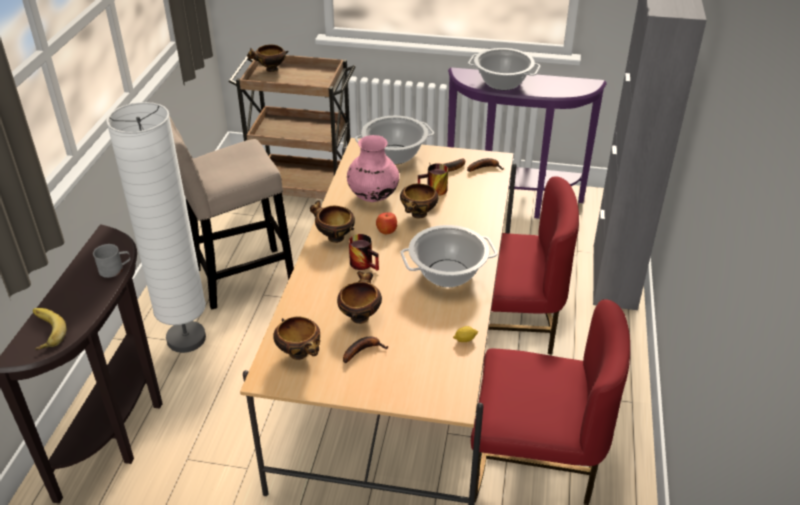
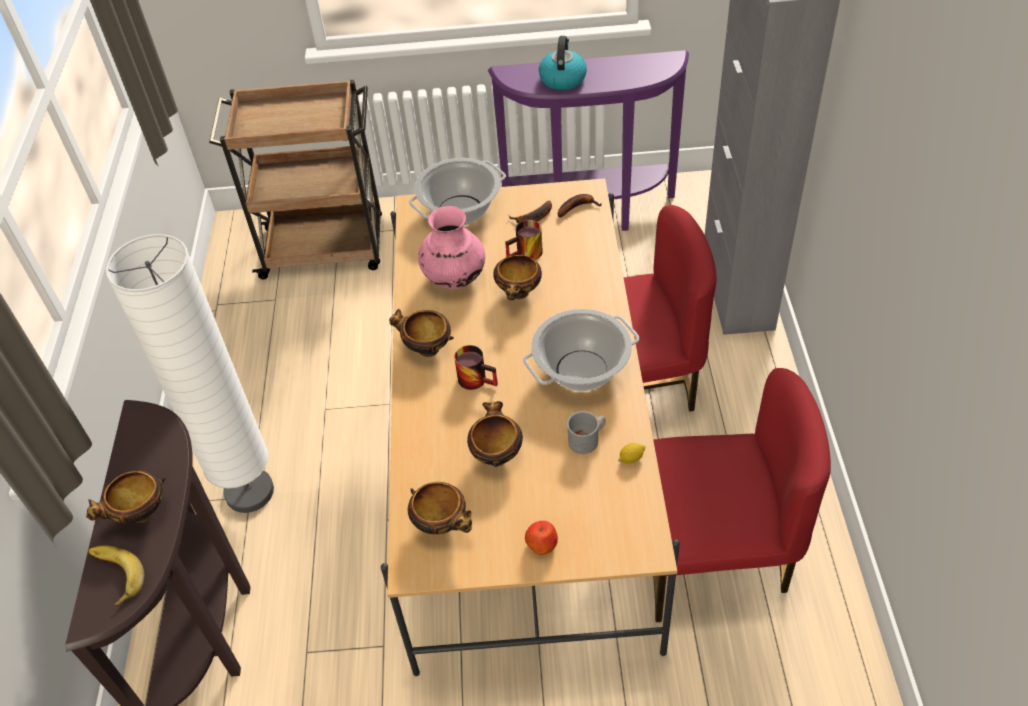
camera: 10 degrees left, 10 degrees up
grey mug [93,244,130,278] -> grey mug moved to [567,411,606,454]
beige stool [169,116,294,310] -> none
bowl [247,45,288,72] -> bowl moved to [86,470,165,524]
banana [343,336,388,363] -> none
apple [376,212,397,234] -> apple moved to [525,521,558,555]
cooking pot [468,48,541,90] -> kettle [539,36,587,90]

